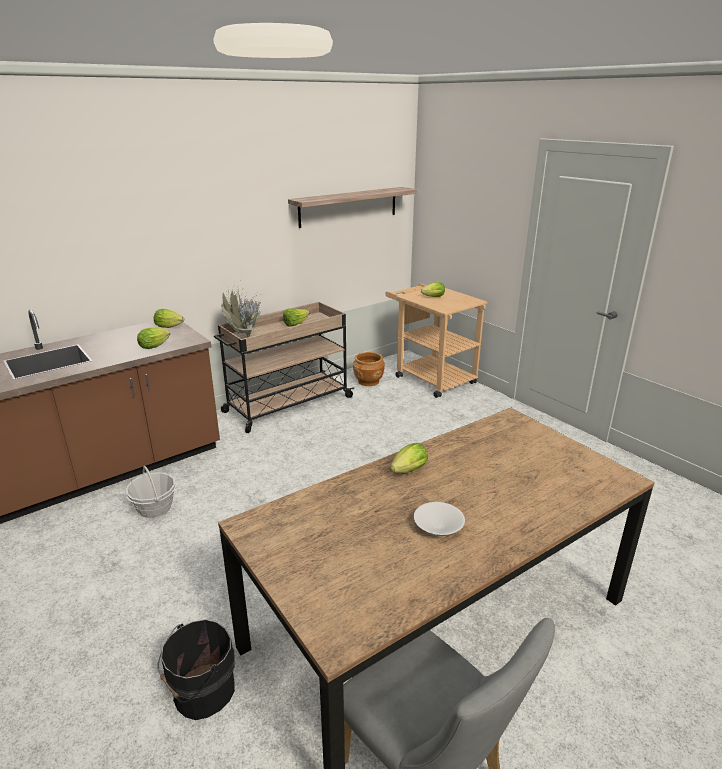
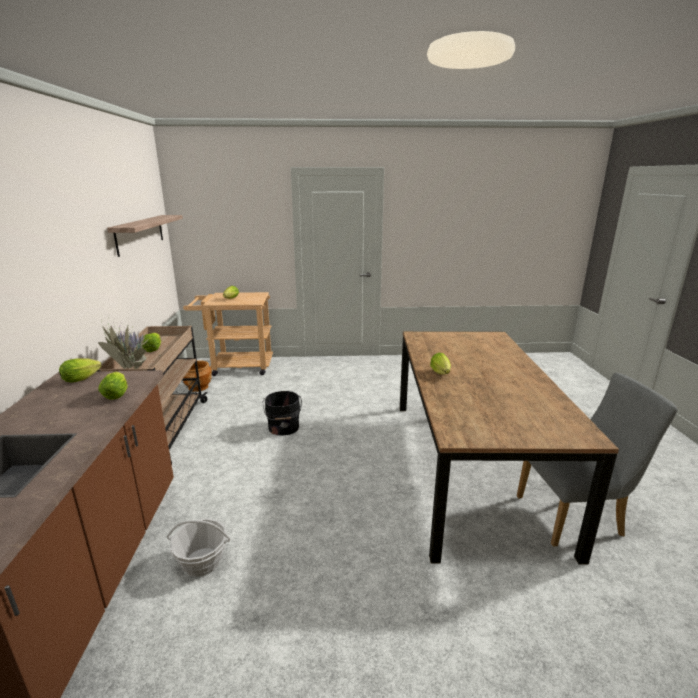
camera: 55 degrees left, 5 degrees down
black bucket [157,619,235,720] -> black bucket moved to [263,391,302,435]
white bowl [414,502,465,536] -> none

